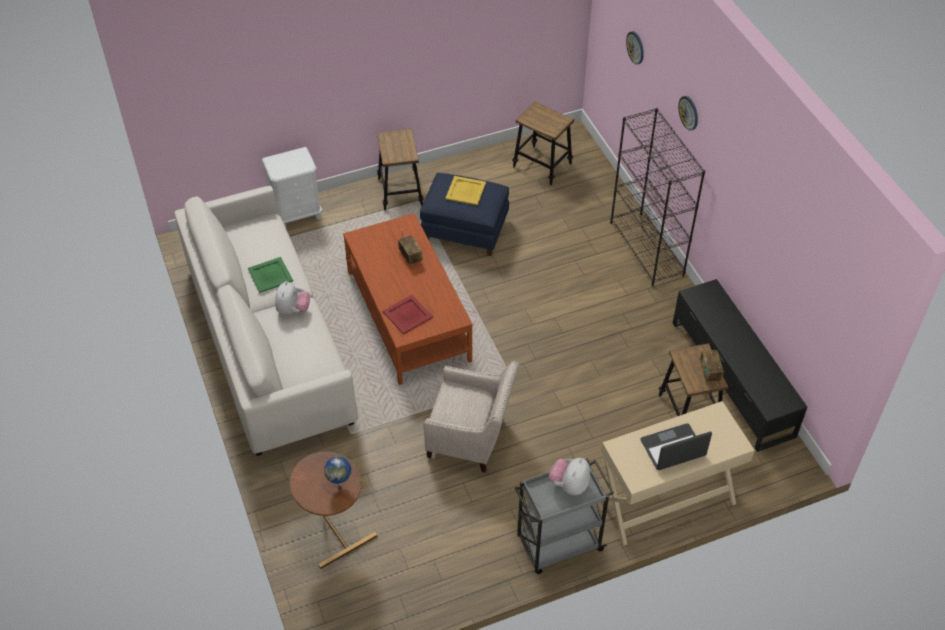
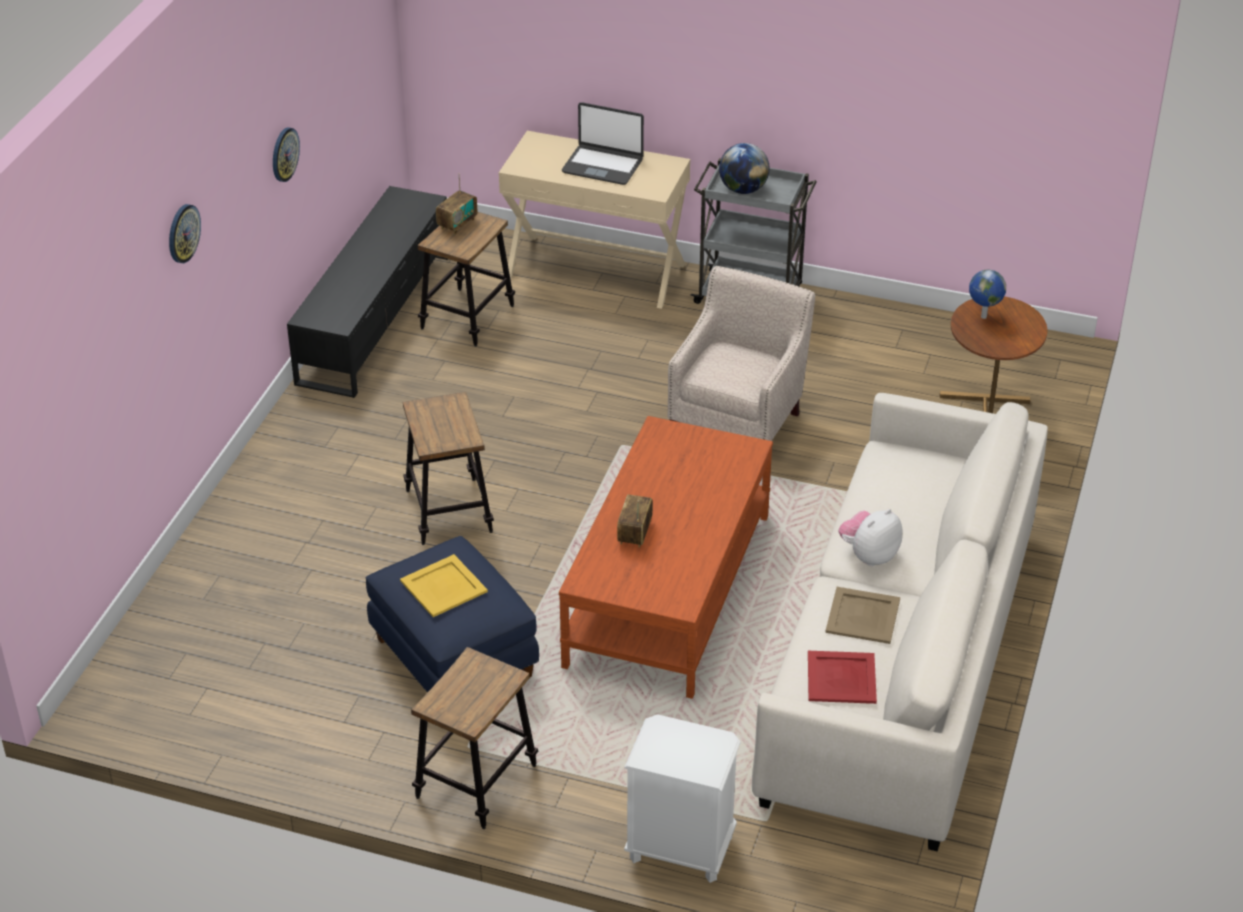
camera: 140 degrees left, 10 degrees down
green tray [248,257,293,293] -> beige tray [825,587,900,644]
red tray [383,295,433,334] -> red tray moved to [808,651,877,704]
beige armchair [424,361,519,473] -> beige armchair turned 60 degrees clockwise [668,266,815,441]
stool [512,101,574,185] -> stool moved to [403,392,494,545]
plush toy [549,458,590,496] -> globe [719,143,770,194]
black bookcase [610,108,705,286] -> none
wall clock [626,31,644,64] -> wall clock moved to [273,127,300,182]

